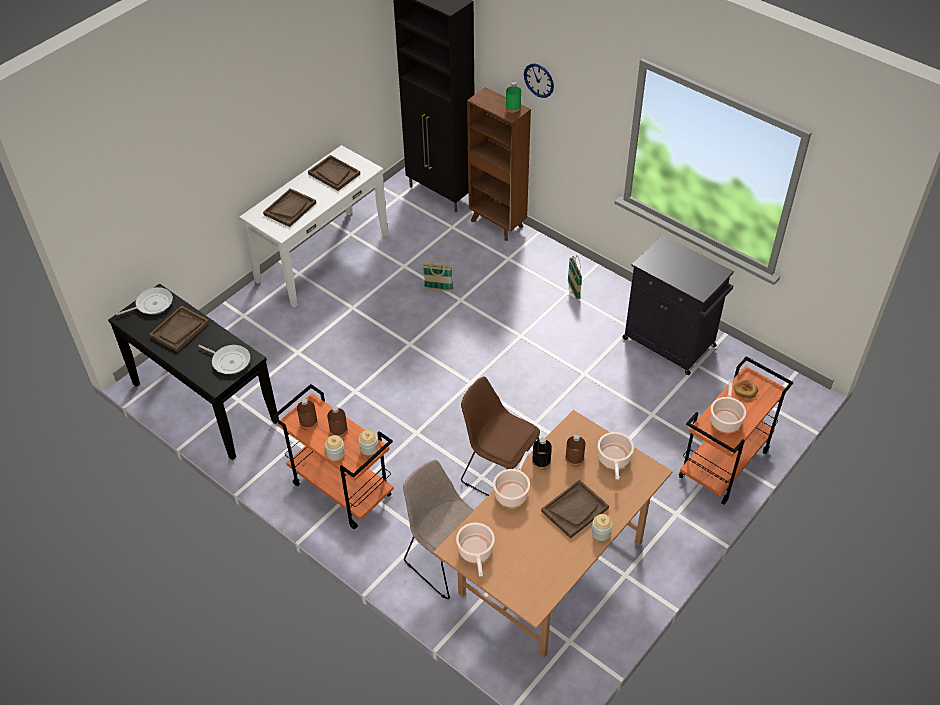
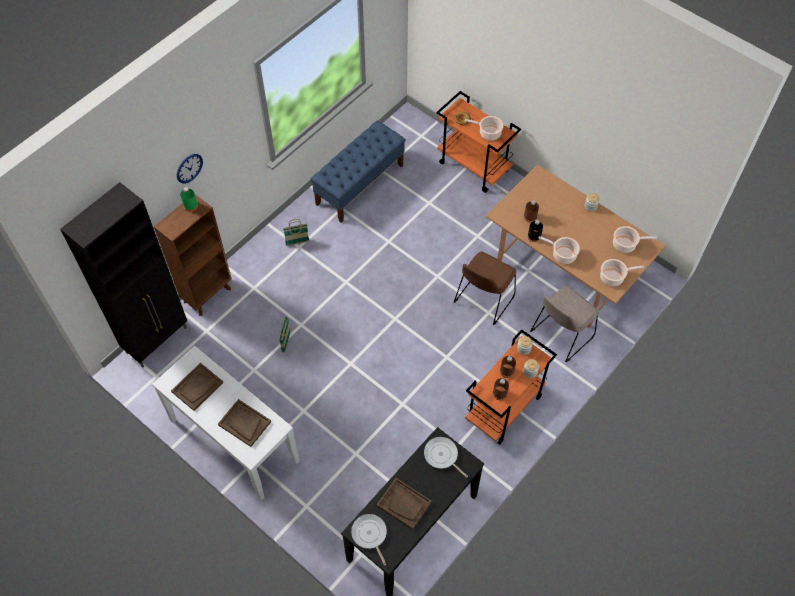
camera: 90 degrees left, 10 degrees up
frying pan [198,345,250,374] -> frying pan turned 75 degrees counterclockwise [424,437,468,478]
brown tray [541,479,609,539] -> none
cooking pot [598,432,634,480] -> cooking pot moved to [613,226,657,253]
black cabinet [622,235,734,375] -> blue bench [310,121,406,223]

